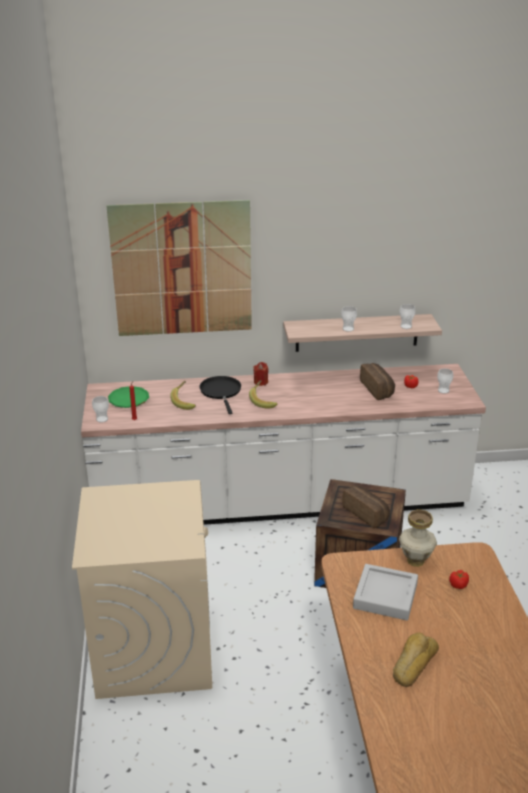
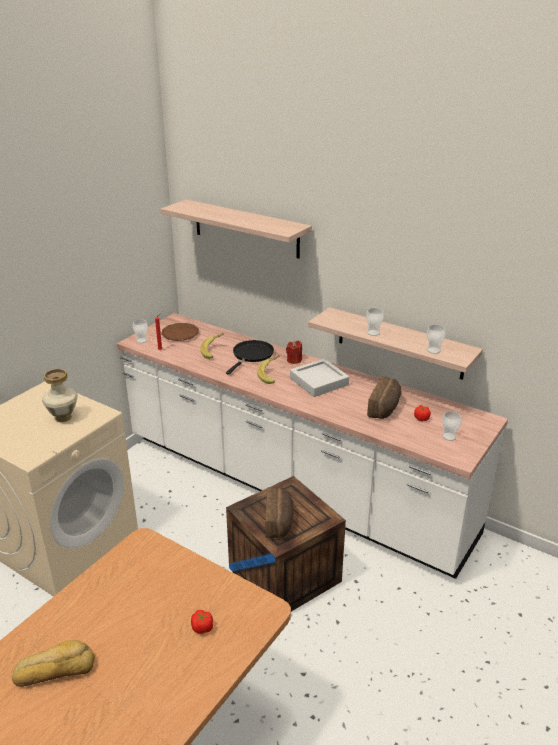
camera: 40 degrees right, 0 degrees up
picture [107,200,252,336] -> shelf [161,200,312,259]
green plate [108,386,149,408] -> brown plate [161,323,199,341]
grey tray [353,564,418,620] -> grey tray moved to [290,359,349,397]
vase [399,509,437,567] -> vase moved to [42,369,78,422]

